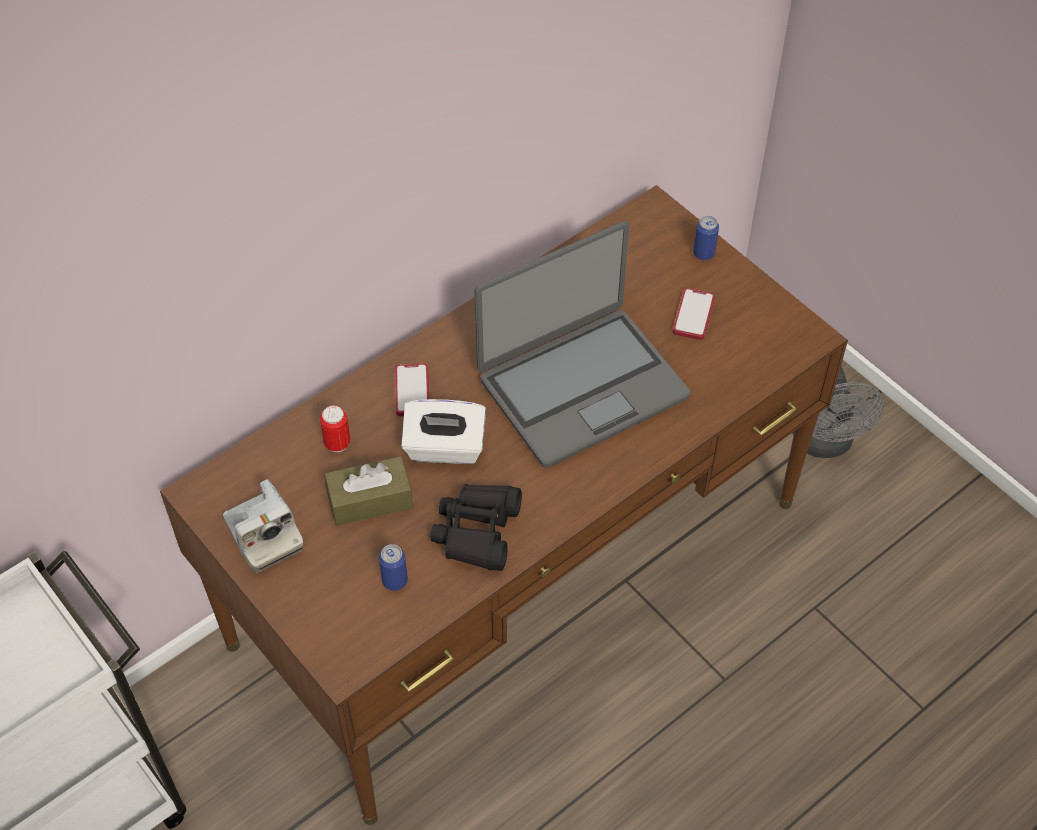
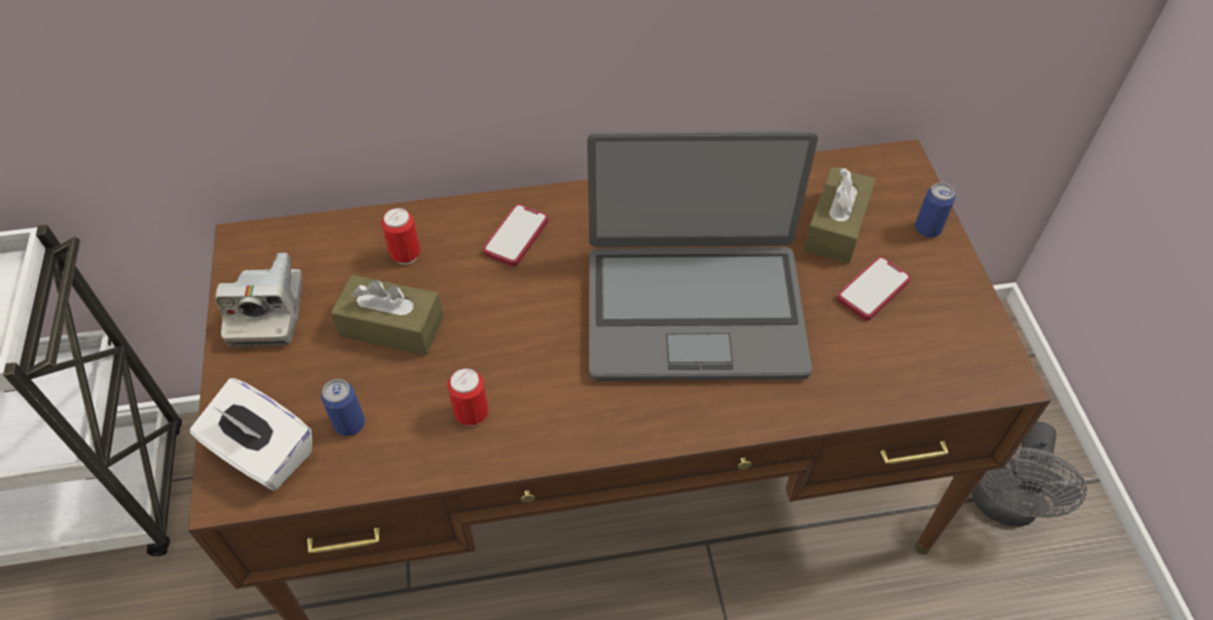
camera: 30 degrees right, 0 degrees up
white tissue box [401,399,486,464] -> white tissue box moved to [190,378,312,491]
black binoculars [431,484,522,571] -> can [447,368,488,426]
none -> brown tissue box [804,167,876,264]

